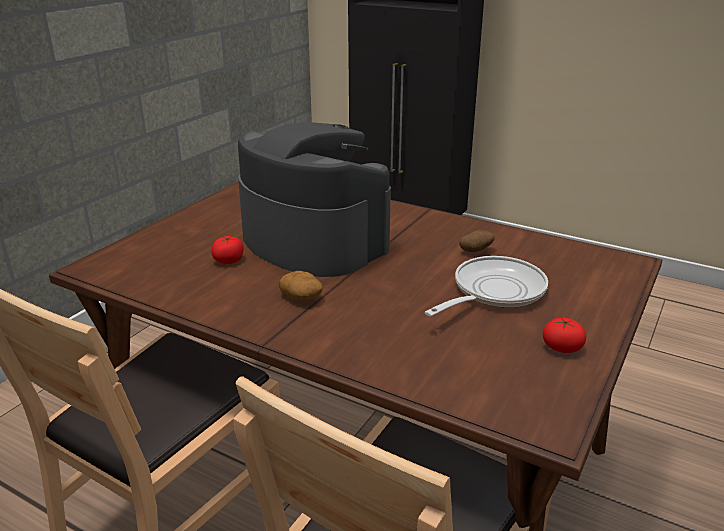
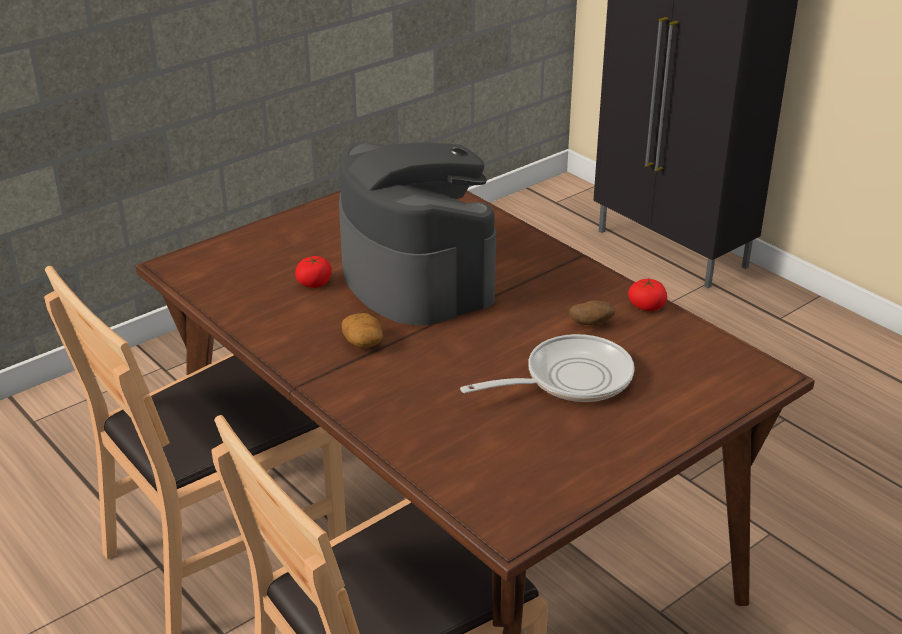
camera: 20 degrees right, 5 degrees up
tomato [543,317,586,353] -> tomato moved to [628,279,667,311]

